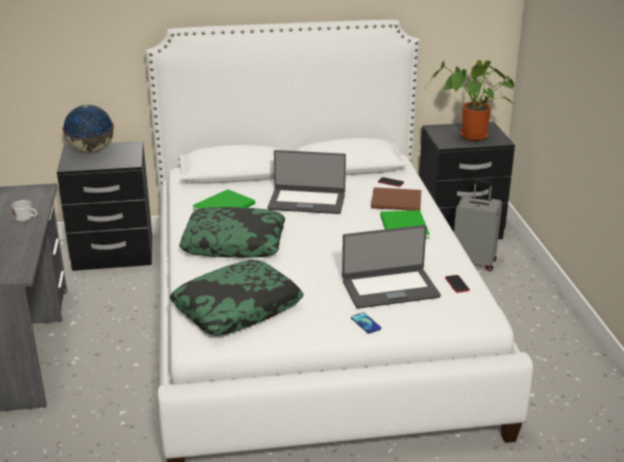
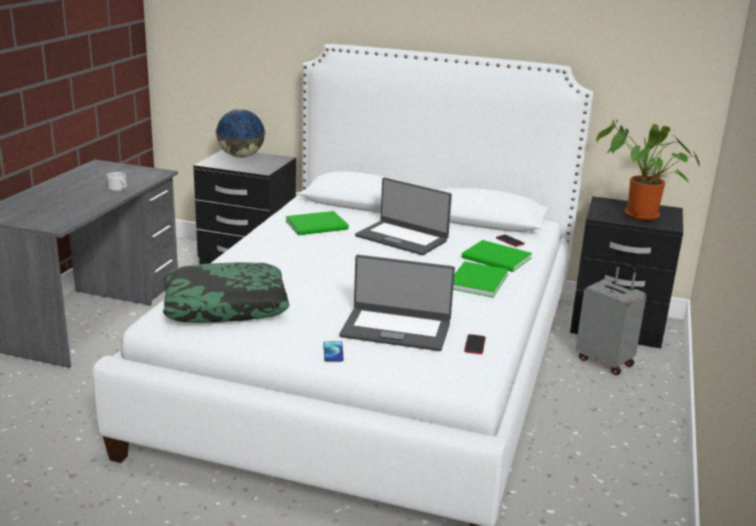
camera: 25 degrees right, 5 degrees down
pillow [179,207,285,258] -> none
brown book [371,187,421,211] -> green book [462,240,532,272]

